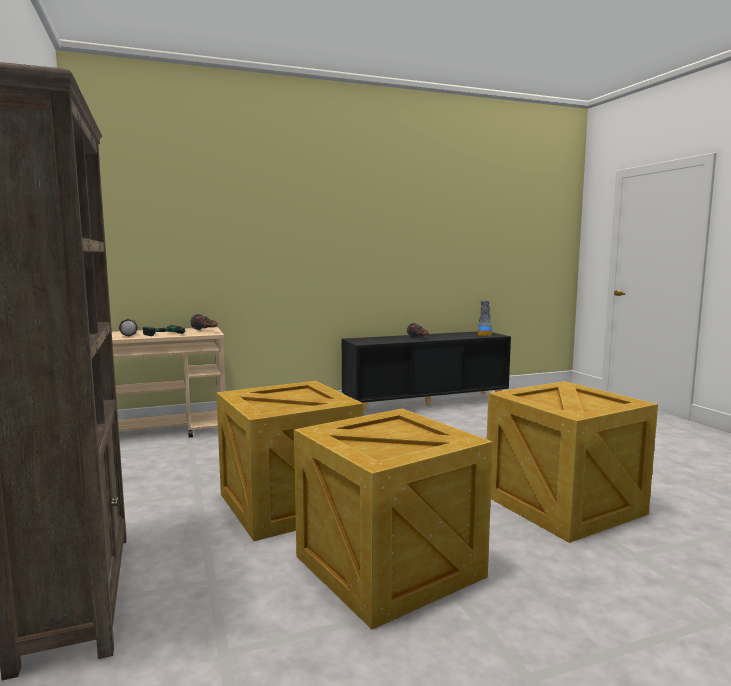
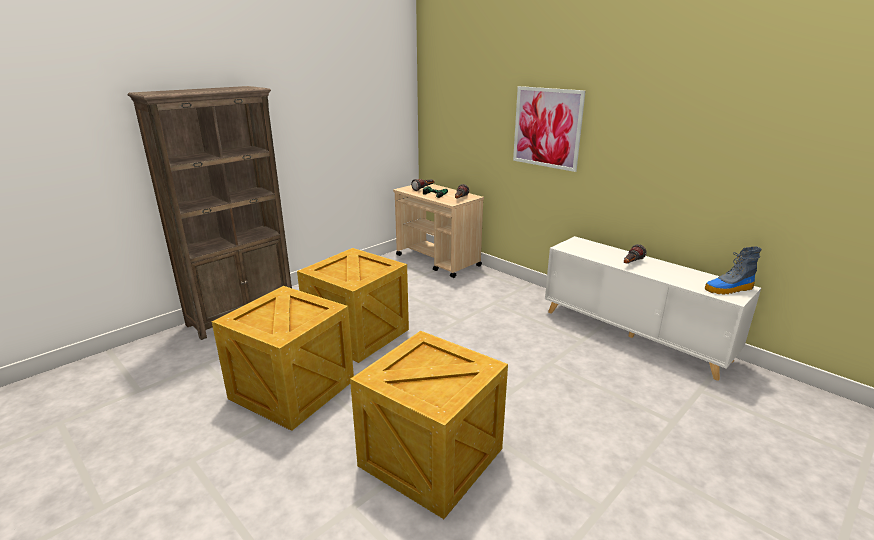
camera: 65 degrees right, 15 degrees up
black cabinet [341,331,511,413] -> white cabinet [545,236,761,381]
none -> picture [513,86,586,172]

